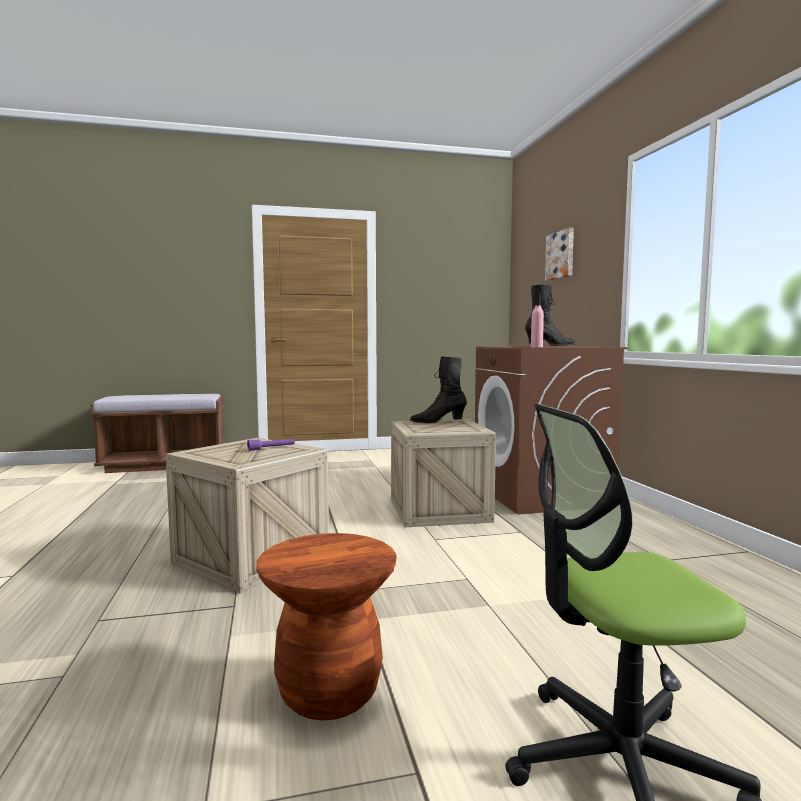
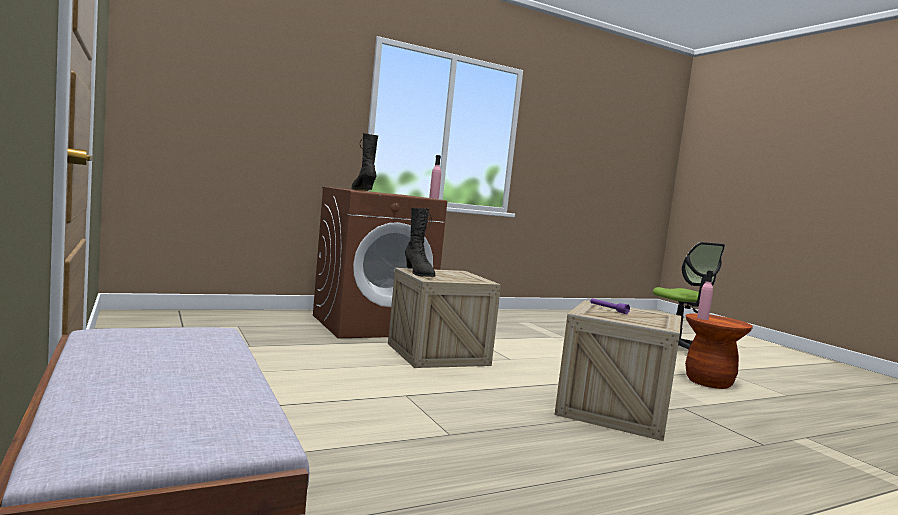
camera: 105 degrees left, 0 degrees up
picture [545,228,574,281] -> none
none -> pink bottle [697,270,713,320]

